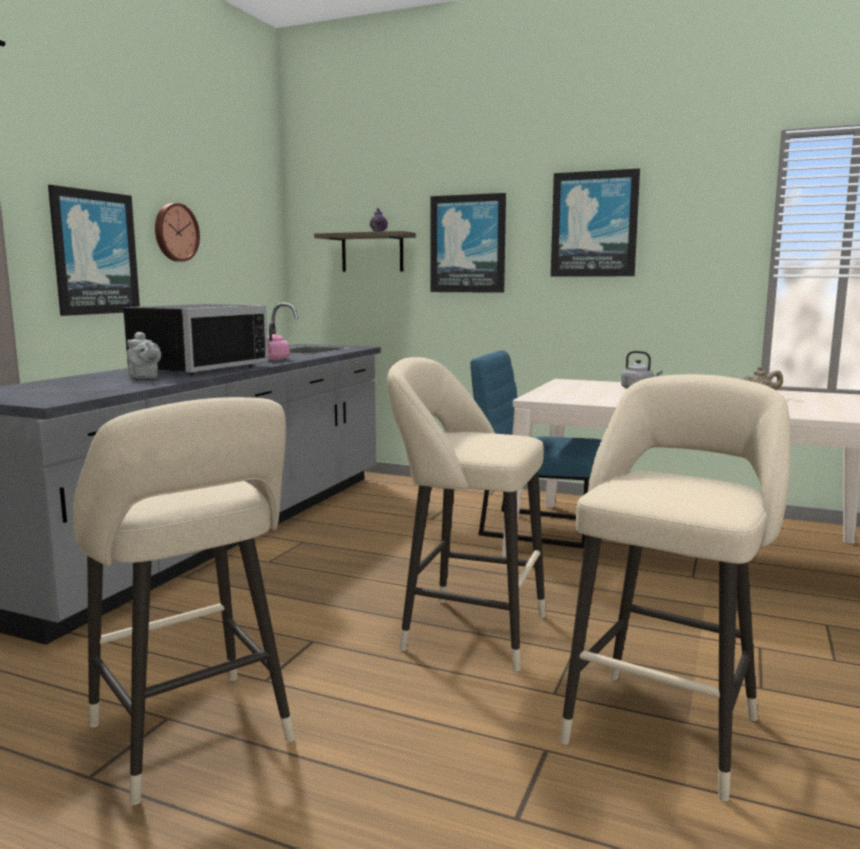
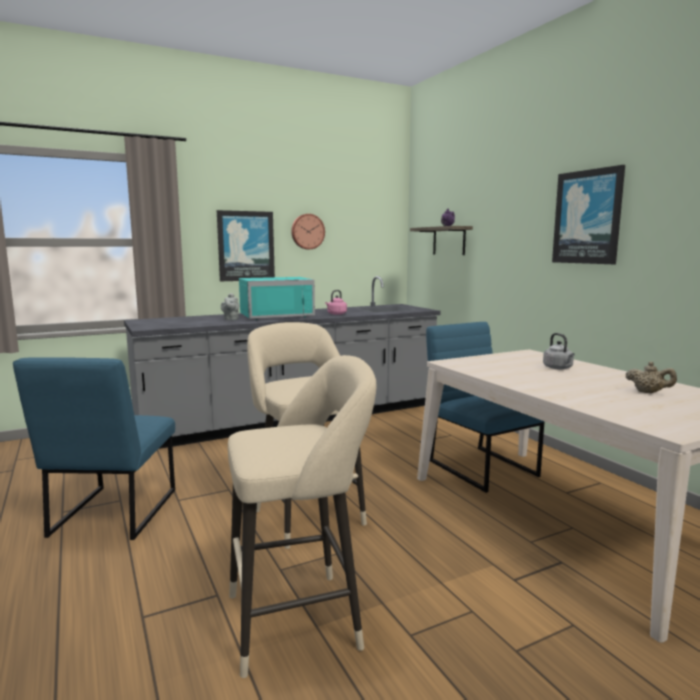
camera: 40 degrees right, 0 degrees up
beige stool [73,397,295,805] -> blue chair [13,357,175,540]
black microwave [123,304,268,375] -> turquoise microwave [239,277,315,320]
picture [431,193,506,293] -> none

